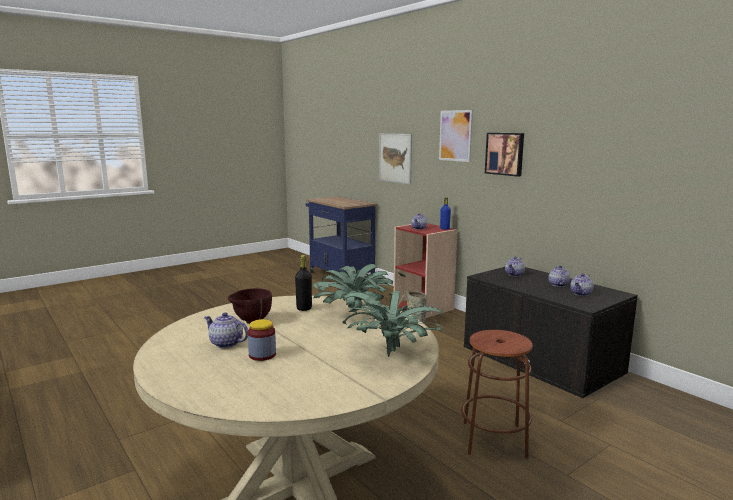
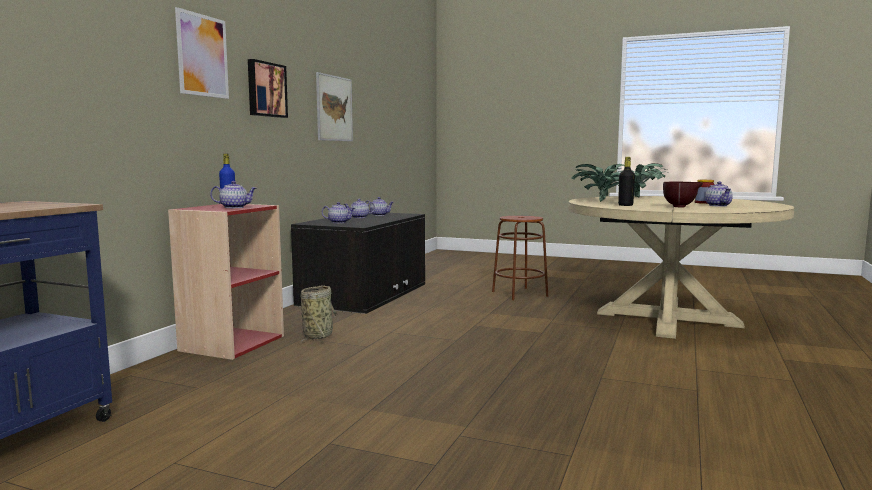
camera: 120 degrees left, 5 degrees down
picture [379,133,412,184] -> picture moved to [316,72,353,141]

